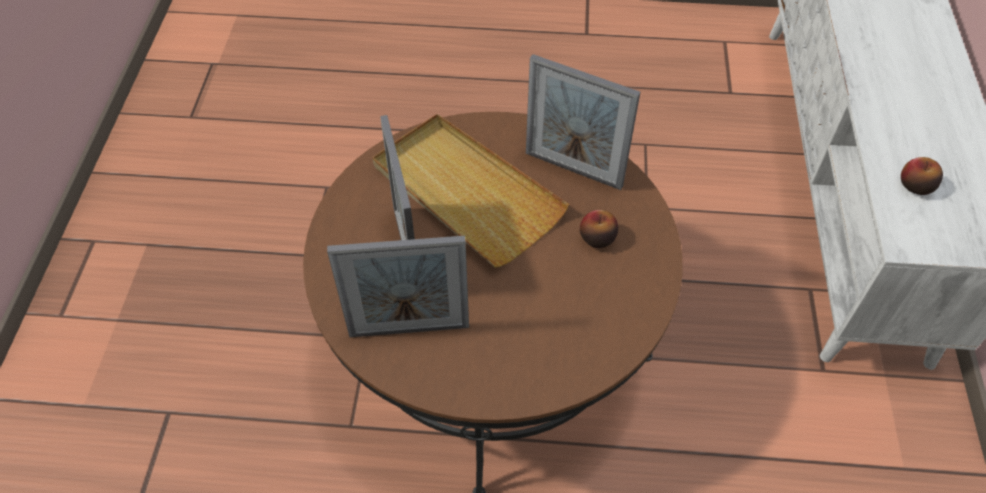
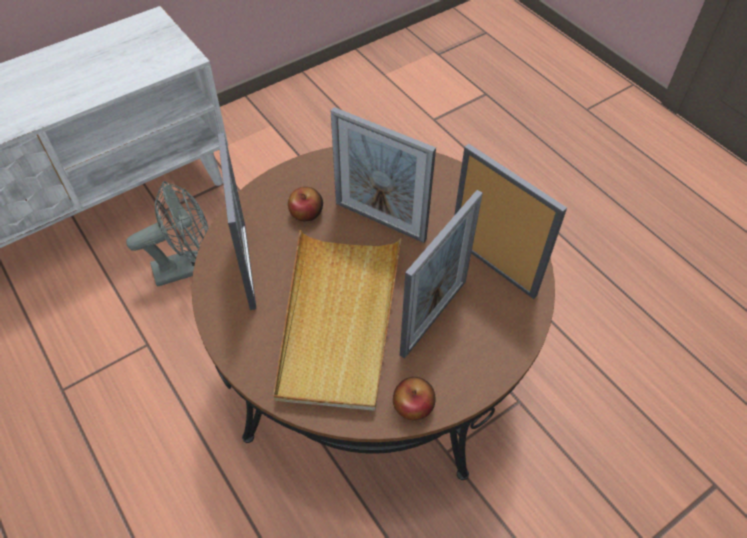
camera: 130 degrees left, 0 degrees up
apple [901,157,943,195] -> apple moved to [393,377,436,420]
none -> grey fan [126,181,209,287]
none -> picture frame [331,107,436,243]

